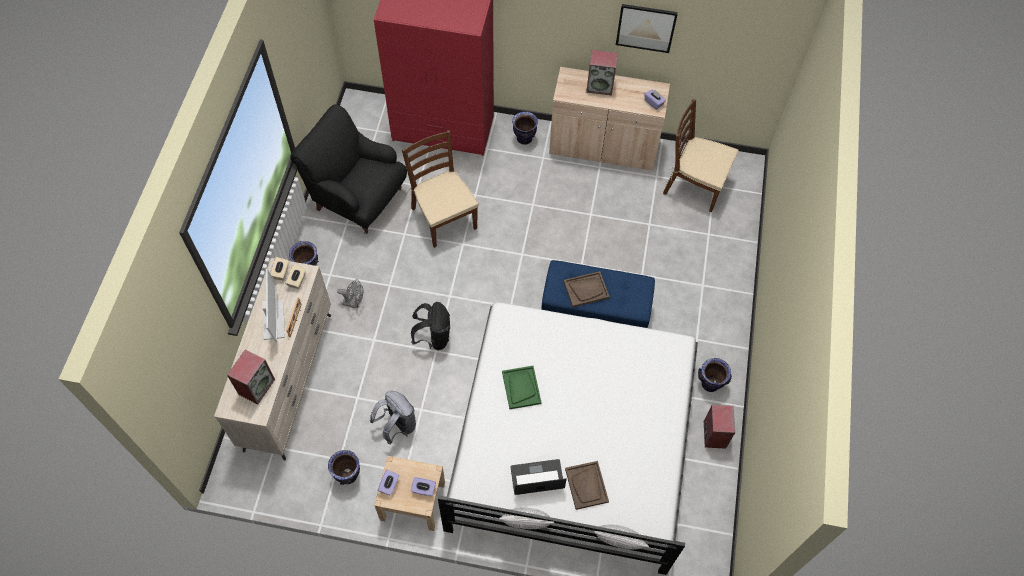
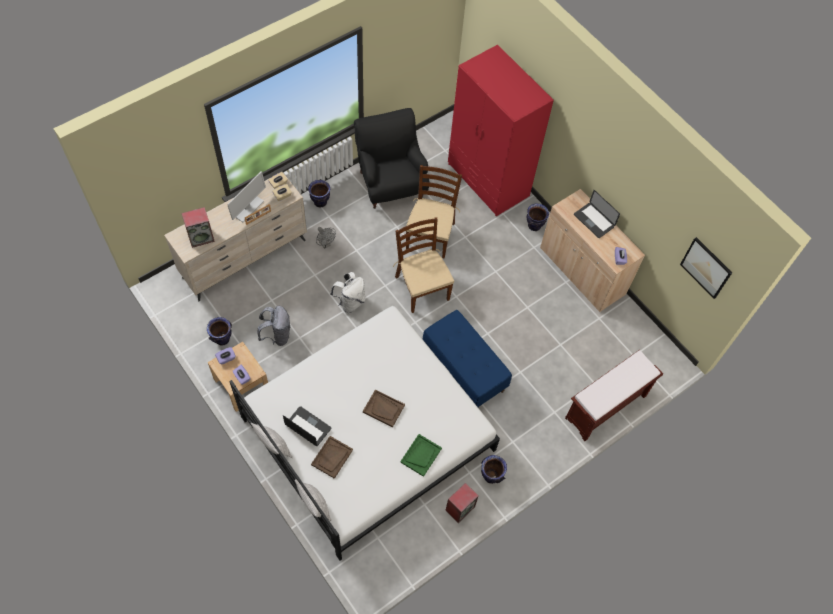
camera: 40 degrees right, 0 degrees up
black backpack [411,302,450,350] -> white backpack [330,272,365,313]
green tray [502,366,542,409] -> green tray moved to [400,434,442,477]
brown tray [564,271,610,307] -> brown tray moved to [363,390,405,427]
speaker [586,50,618,95] -> laptop [574,190,620,238]
picture [616,4,678,53] -> picture moved to [680,237,732,299]
brown chair [663,99,738,212] -> brown chair moved to [393,217,454,313]
none -> brown bench [565,350,663,441]

